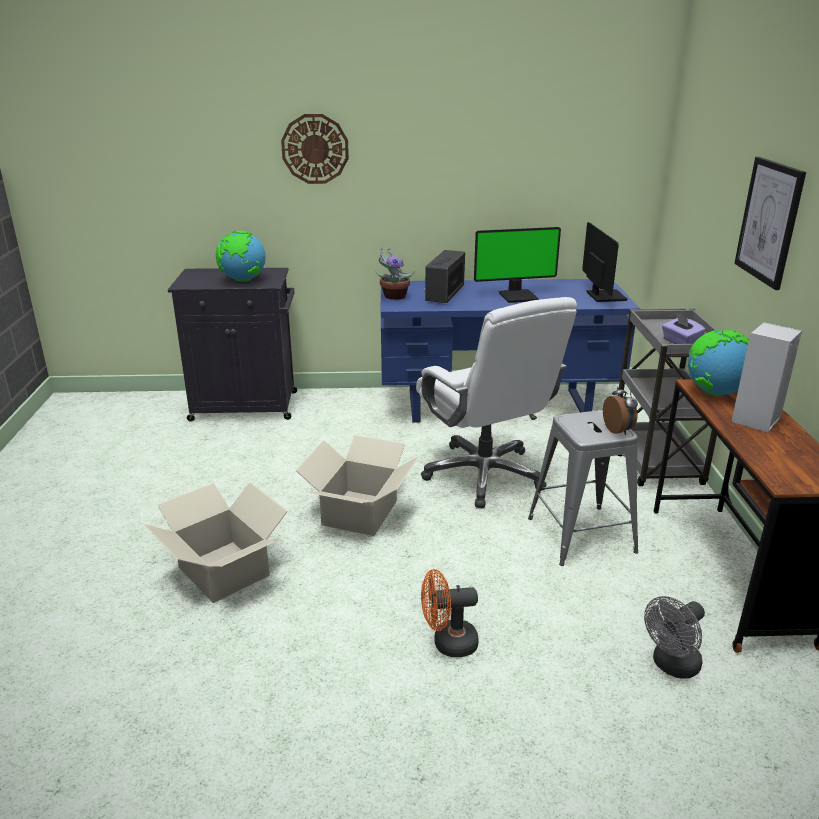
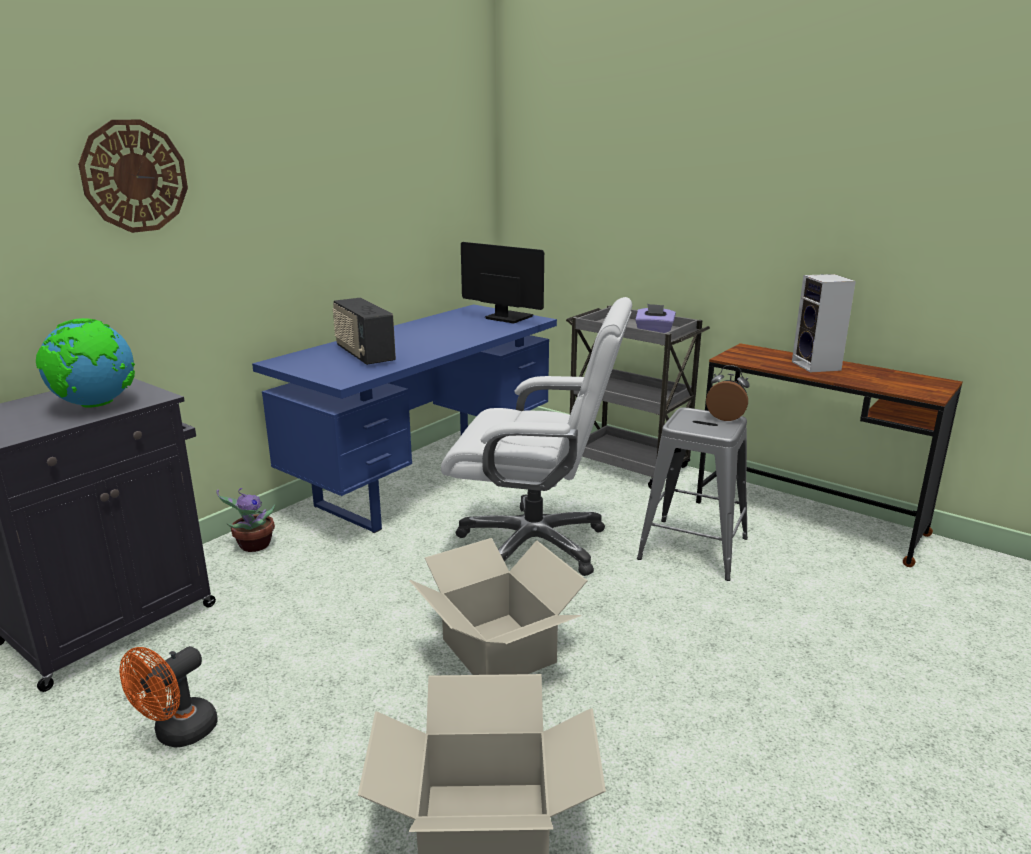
camera: 50 degrees left, 5 degrees down
potted plant [375,248,415,300] -> potted plant moved to [216,488,275,552]
orange fan [421,569,479,657] -> orange fan moved to [120,646,218,748]
monitor [474,227,561,303] -> none
grey fan [644,596,705,679] -> none
globe [688,330,749,396] -> none
picture [734,157,806,290] -> none

